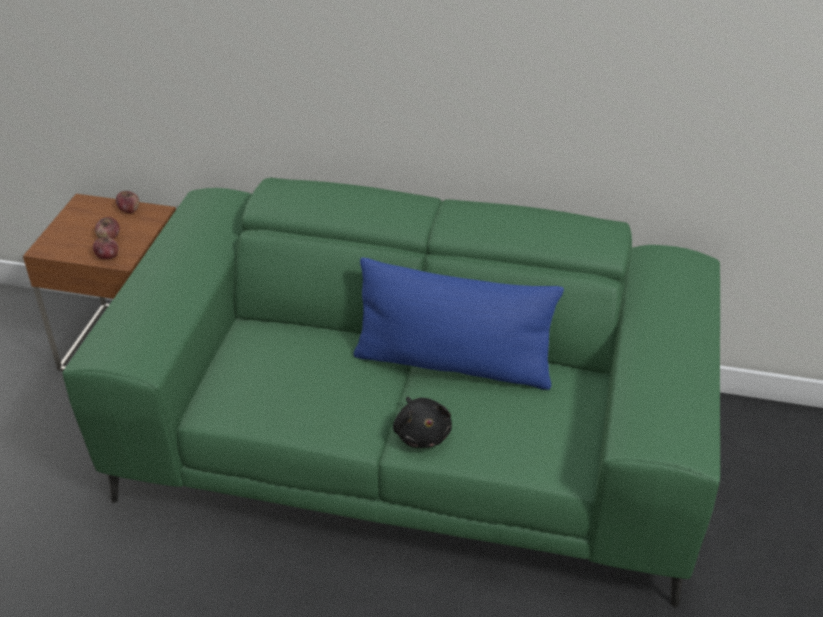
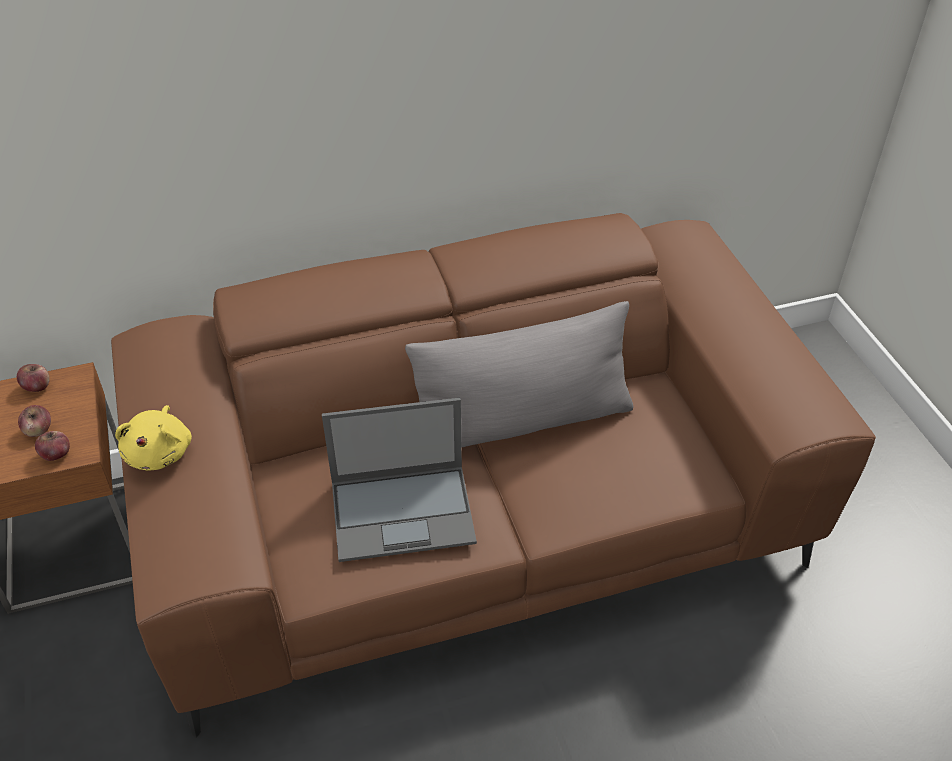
camera: 30 degrees left, 5 degrees up
green sofa [62,178,720,608] -> brown sofa [111,213,876,738]
blue pillow [354,257,564,390] -> grey pillow [405,301,634,448]
black plush toy [393,397,452,448] -> none
none -> yellow plush toy [115,405,192,470]
none -> laptop [322,398,477,562]

